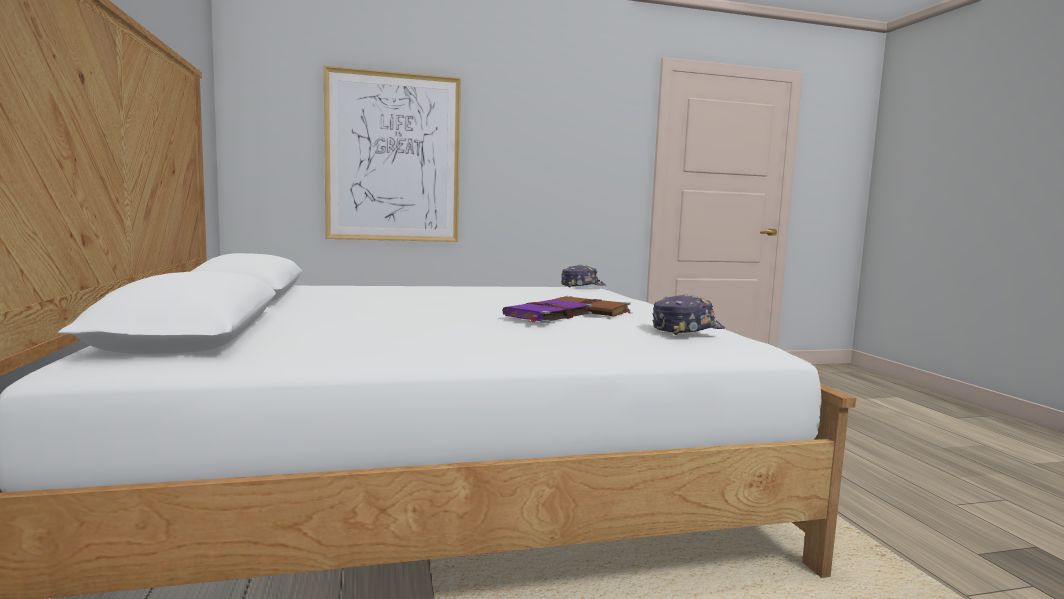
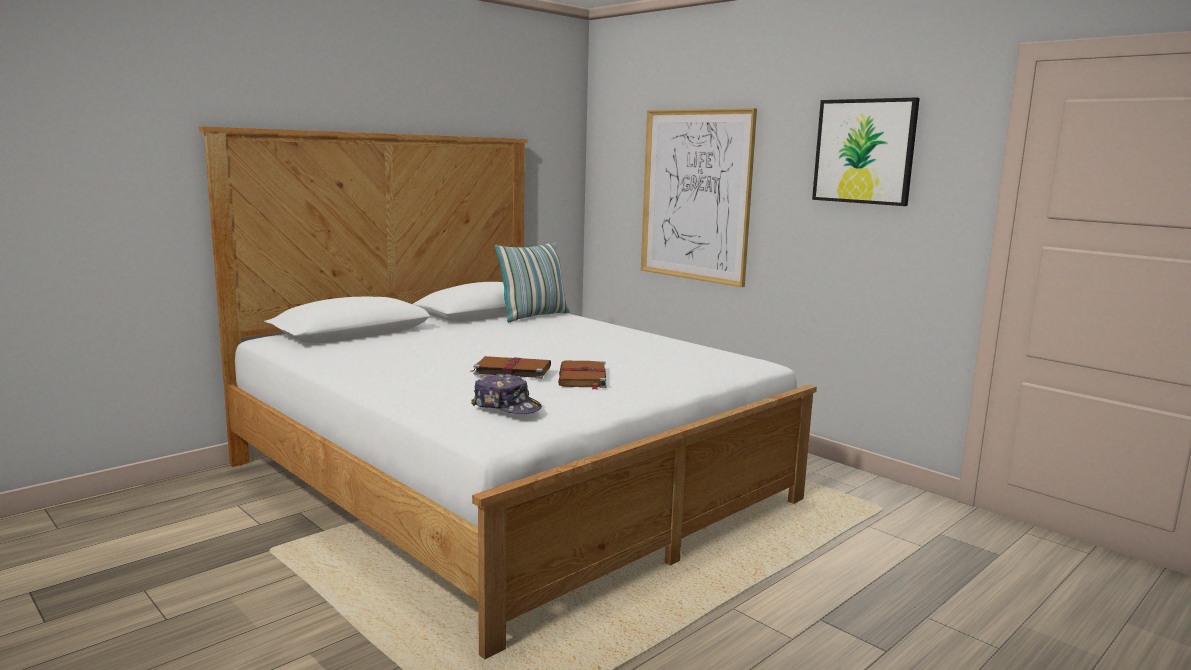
camera: 60 degrees right, 5 degrees up
purple book [502,299,592,323] -> brown book [470,356,551,379]
cap [561,265,606,288] -> none
none -> pillow [495,242,570,322]
none -> picture [812,97,920,206]

